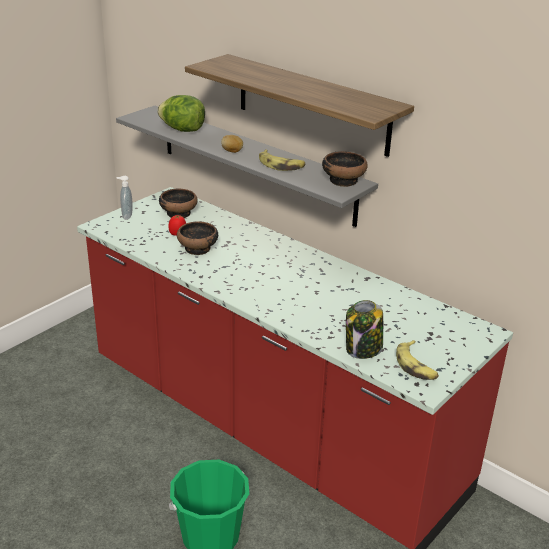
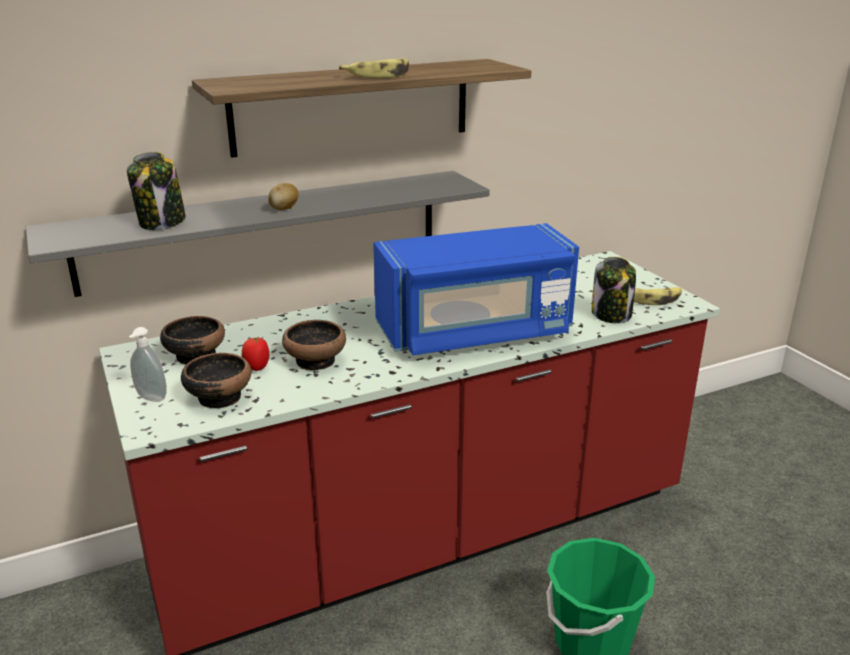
camera: 65 degrees left, 5 degrees down
lettuce [157,95,205,132] -> jar [127,152,186,230]
banana [259,149,305,171] -> banana moved to [339,59,409,78]
bowl [322,151,368,187] -> bowl moved to [181,353,251,408]
none -> blue microwave [373,223,579,355]

